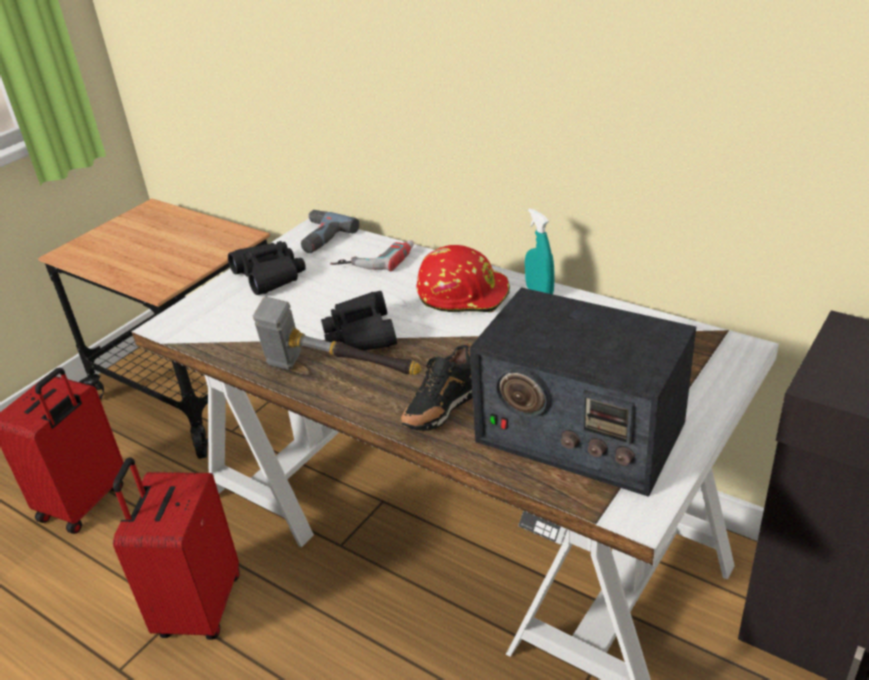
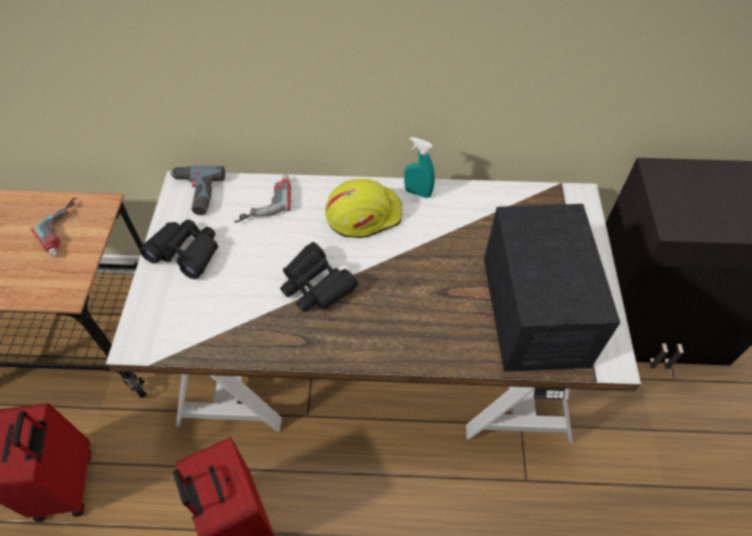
camera: 35 degrees left, 20 degrees up
hammer [253,297,422,375] -> none
black shoe [401,343,473,431] -> none
red hard hat [416,245,510,312] -> yellow hard hat [325,179,402,238]
radio [470,287,696,497] -> radio turned 90 degrees counterclockwise [484,204,621,372]
none -> power drill [31,197,76,257]

